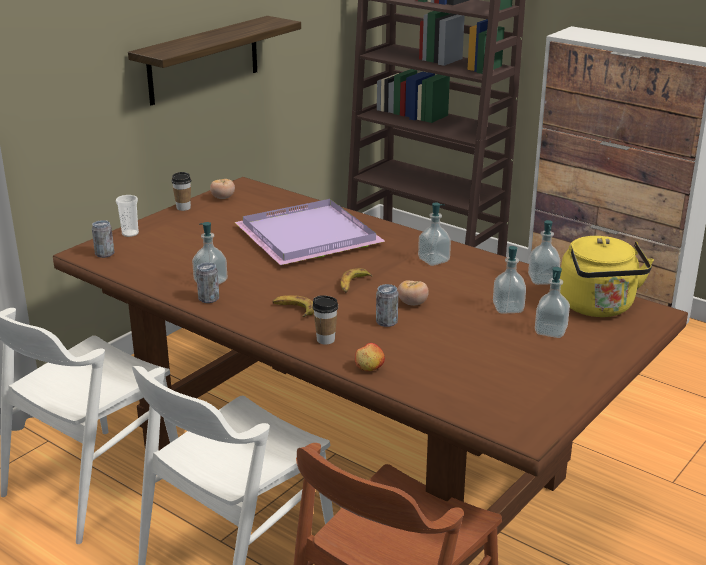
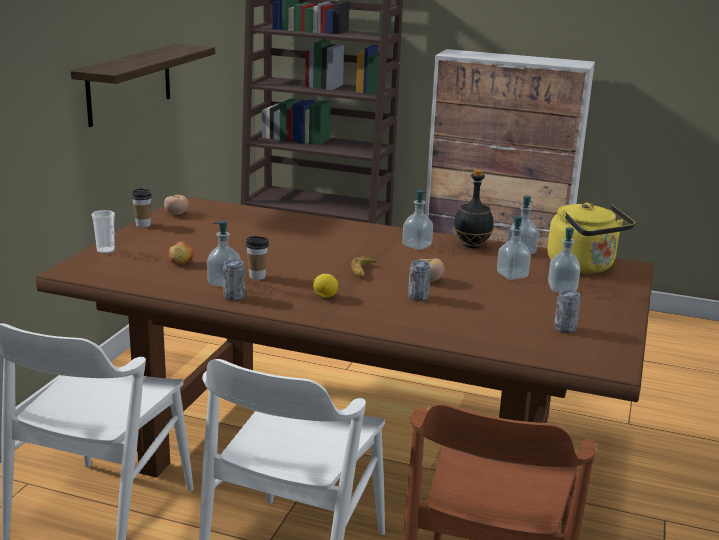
camera: 20 degrees left, 5 degrees down
can [92,220,114,258] -> can moved to [554,290,581,333]
purple tray [234,199,385,265] -> none
banana [272,295,314,317] -> lemon [313,274,338,298]
cup [312,295,338,345] -> cup moved to [246,236,269,280]
apple [355,343,385,371] -> apple moved to [168,241,193,265]
none -> black bottle [454,169,494,248]

